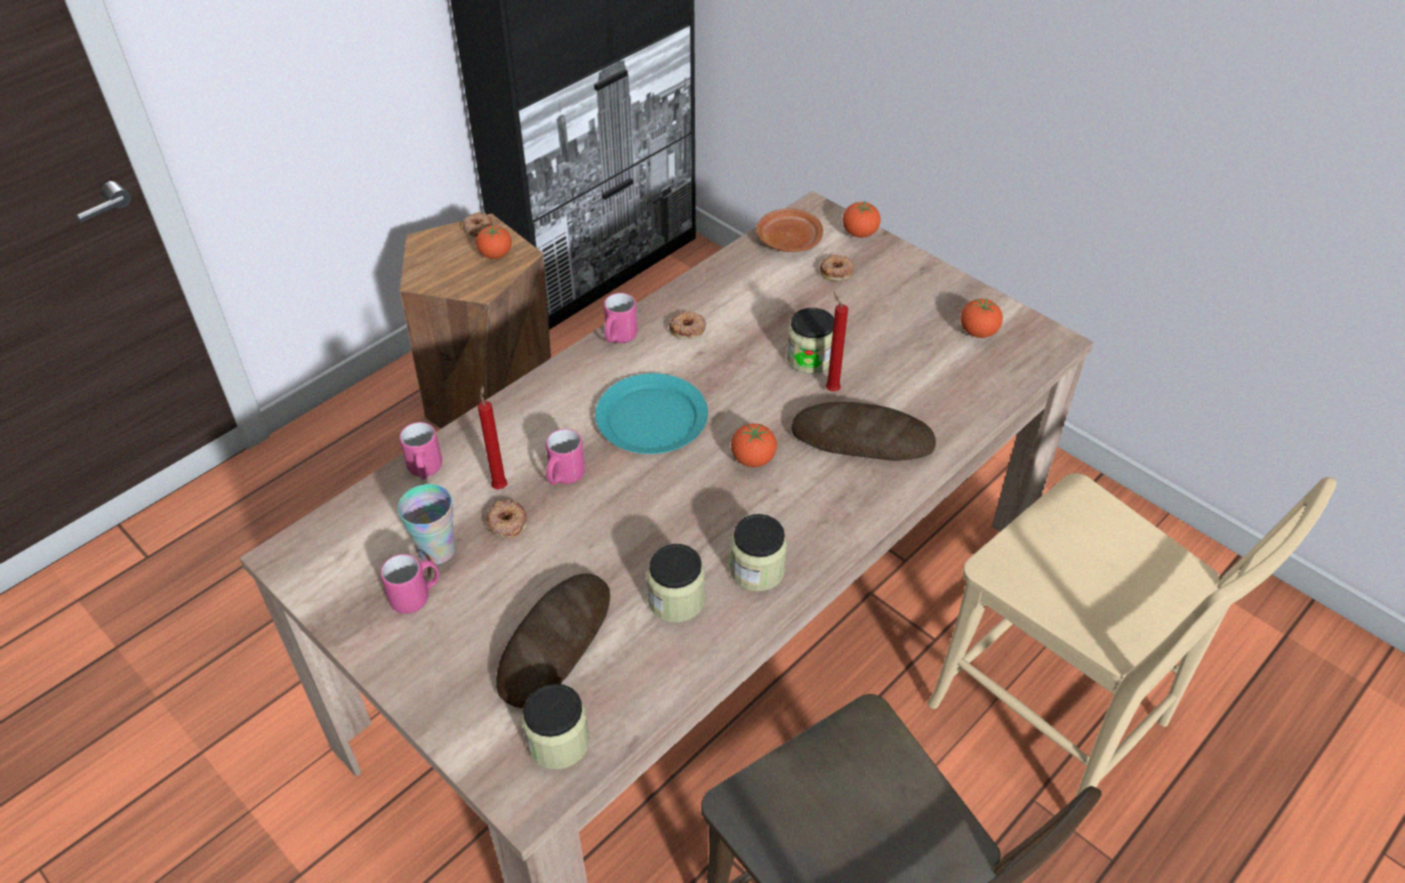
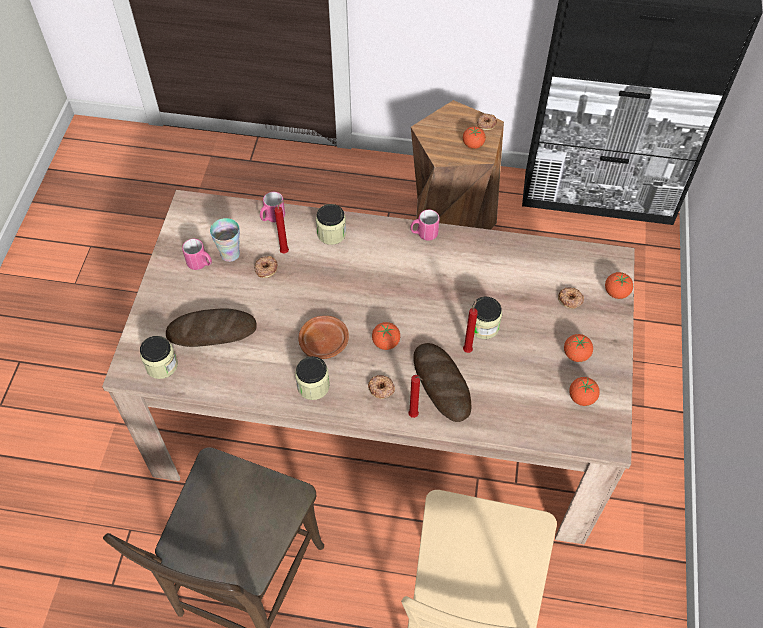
camera: 55 degrees right, 10 degrees up
pink mug [546,429,585,485] -> none
turquoise plate [595,373,708,454] -> none
jar [647,544,705,623] -> jar moved to [316,204,346,245]
donut [669,311,706,339] -> donut moved to [368,375,395,399]
brown plate [756,208,823,252] -> brown plate moved to [299,316,349,359]
none -> red candle [408,375,422,418]
none -> tomato [564,334,593,362]

